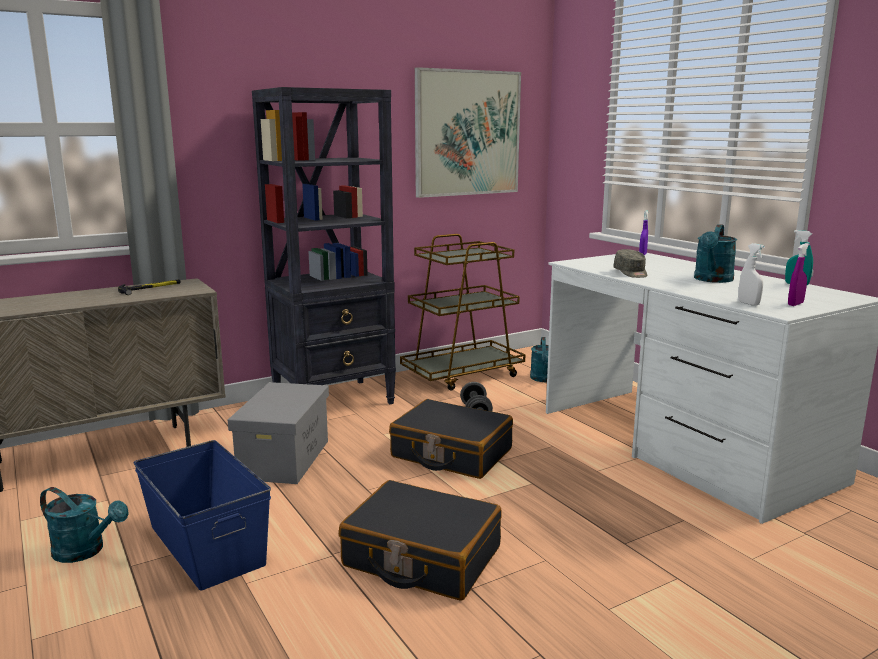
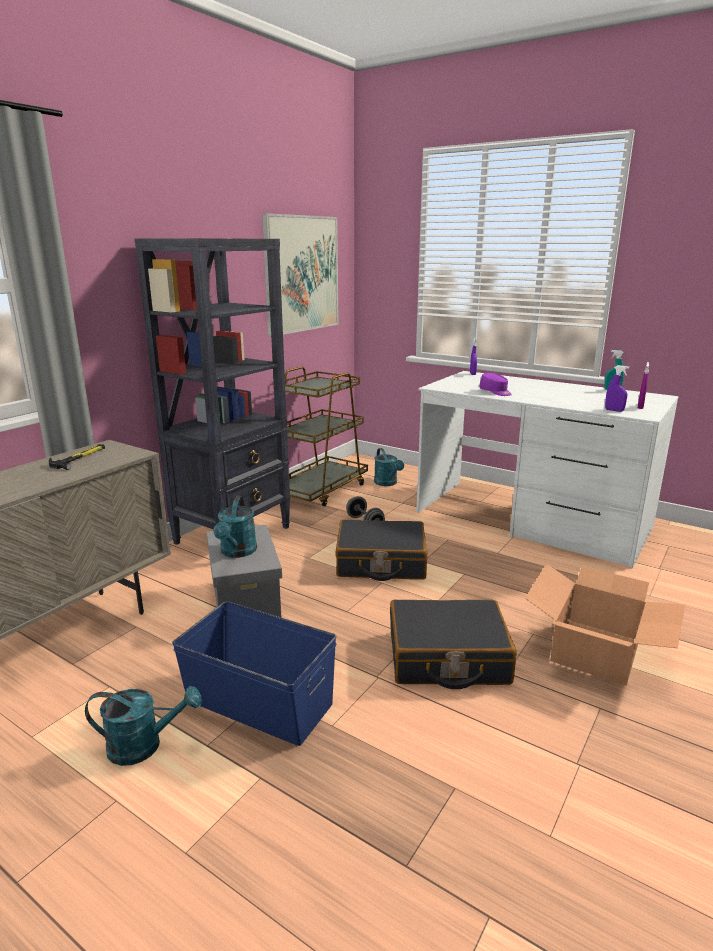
camera: 25 degrees left, 5 degrees up
grey cap [613,249,647,278] -> purple cap [479,373,512,396]
turquoise watering can [694,224,737,283] -> turquoise watering can moved to [213,496,257,558]
white spray bottle [738,243,765,306] -> purple spray bottle [605,365,629,412]
none -> cardboard box [525,564,685,686]

